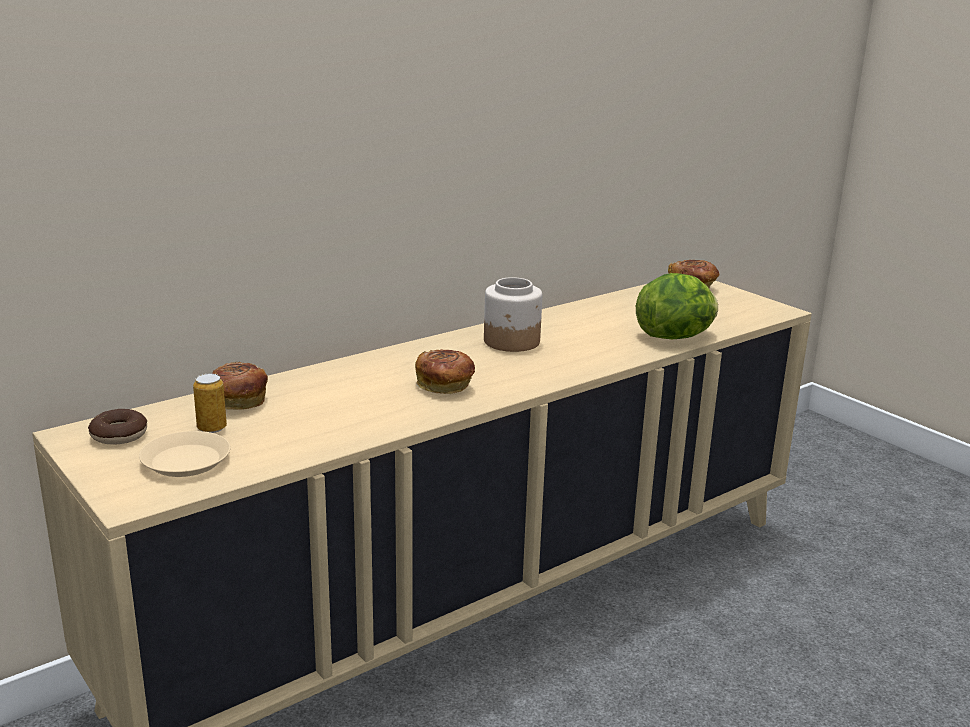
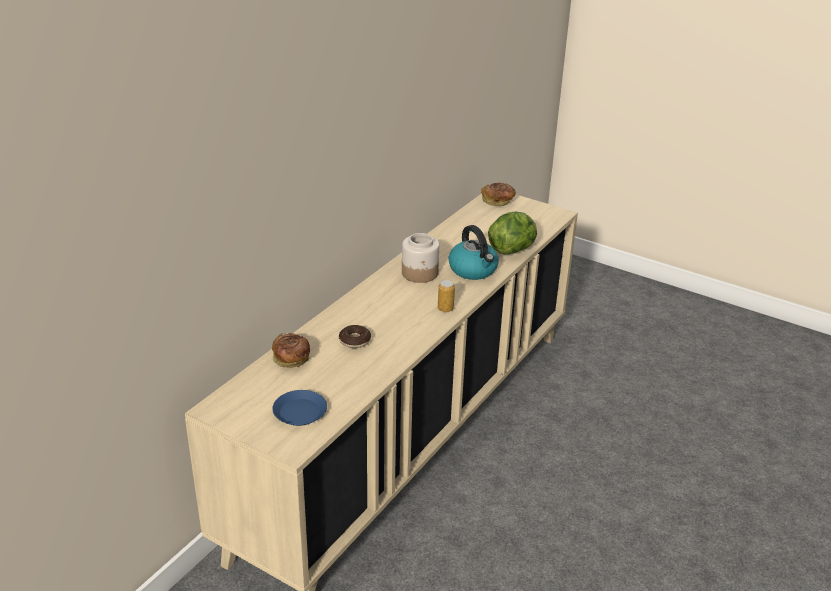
camera: 20 degrees left, 10 degrees up
donut [88,409,147,445] -> donut moved to [339,325,371,348]
beige plate [139,431,231,477] -> blue plate [272,390,327,426]
can [193,374,227,433] -> can moved to [438,280,455,313]
bread [415,349,475,394] -> none
none -> kettle [448,225,499,280]

